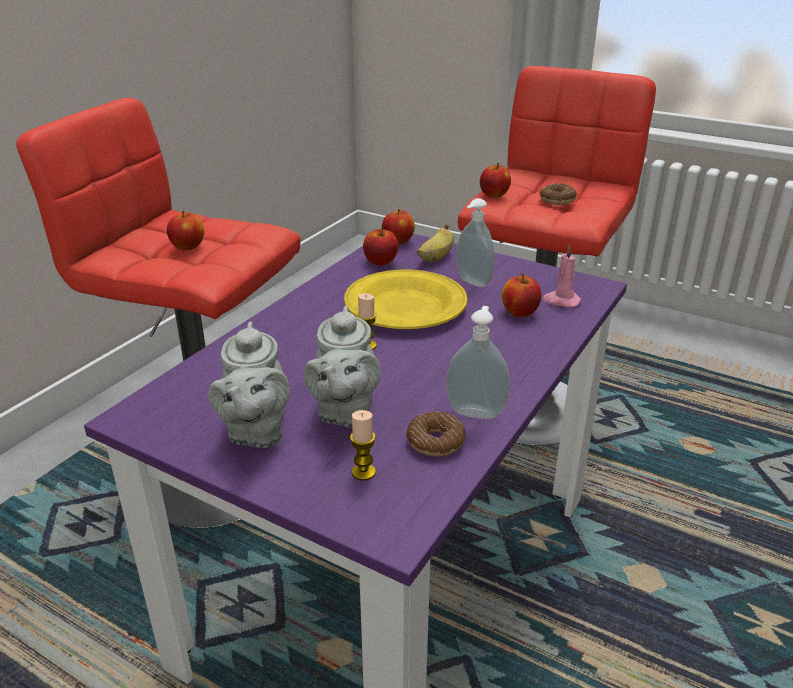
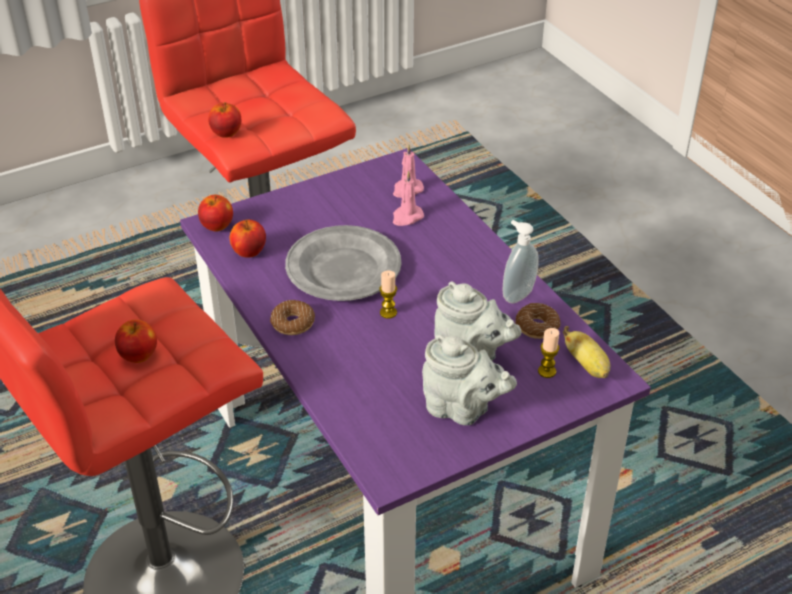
camera: 60 degrees left, 10 degrees up
yellow plate [344,270,468,329] -> grey plate [285,225,402,301]
banana [417,224,454,262] -> banana moved to [563,326,610,378]
soap dispenser [457,198,495,287] -> none
apple [502,273,541,317] -> pink candle [393,170,424,226]
donut [540,183,577,205] -> donut moved to [270,300,315,335]

